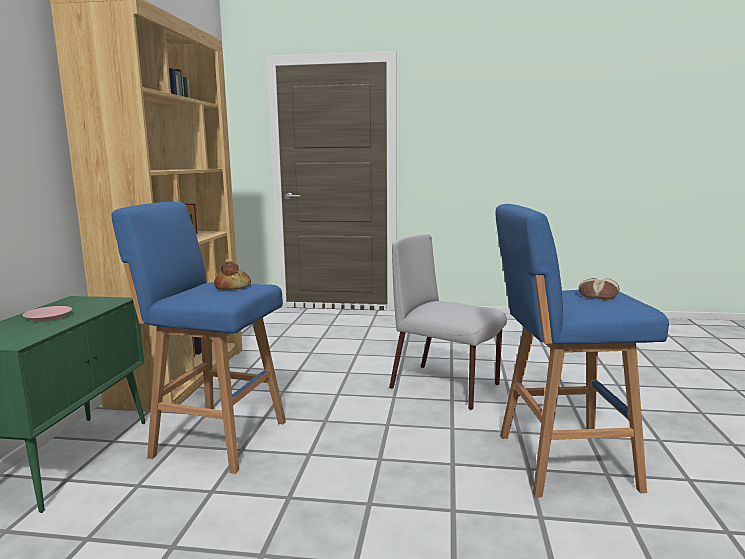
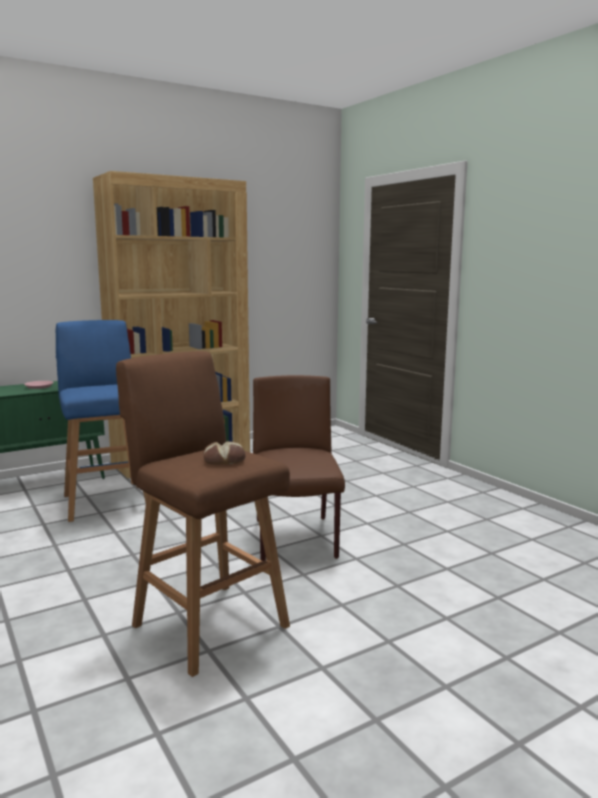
camera: 50 degrees right, 0 degrees up
bread [214,261,251,290] -> none
grey chair [389,234,507,410] -> brown chair [253,375,345,561]
blue stool [496,204,669,498] -> brown stool [116,351,290,677]

